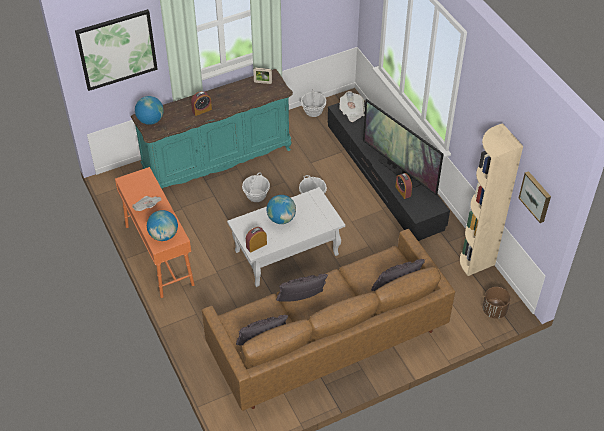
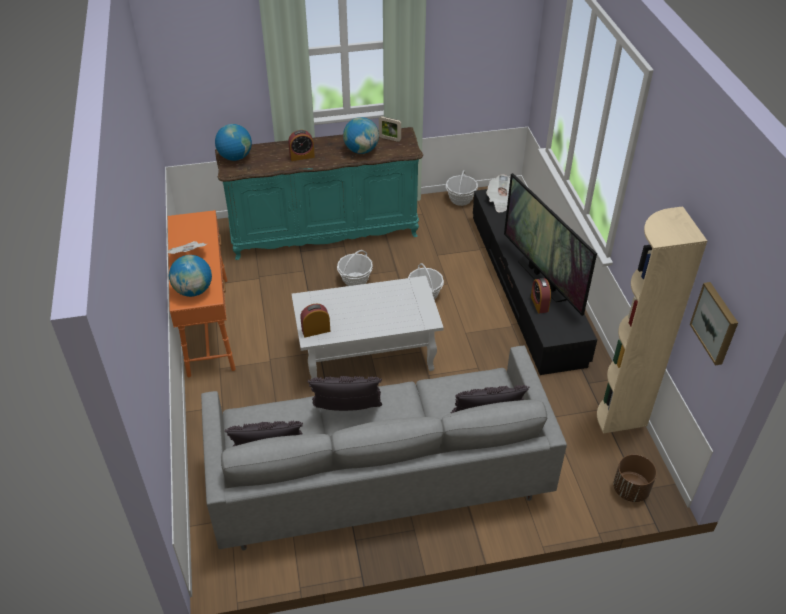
camera: 15 degrees right, 5 degrees down
picture [75,9,158,91] -> none
brown sofa [202,229,455,411] -> grey sofa [201,346,567,550]
globe [267,195,296,224] -> globe moved to [343,117,379,154]

